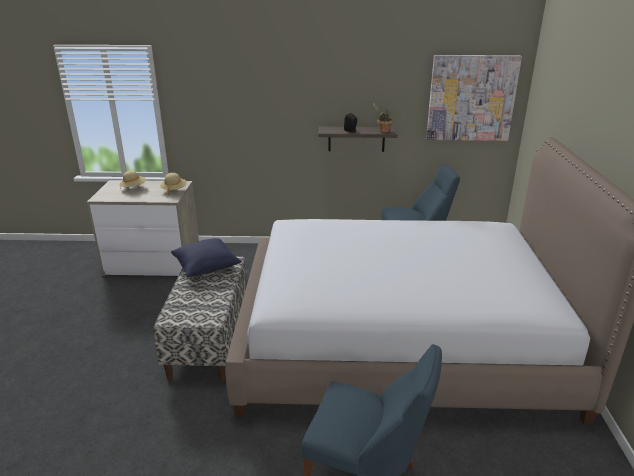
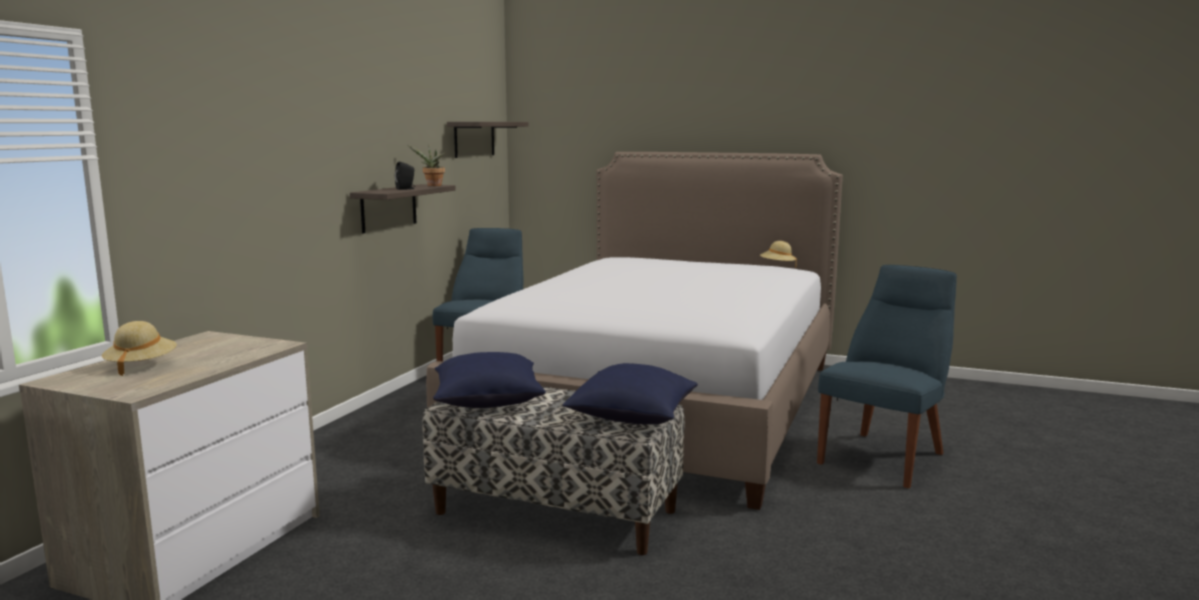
camera: 70 degrees left, 15 degrees down
beige hat [160,173,187,195] -> beige hat moved to [760,241,797,267]
picture [426,55,522,141] -> shelf [447,122,529,158]
none -> blue pillow [562,363,698,424]

